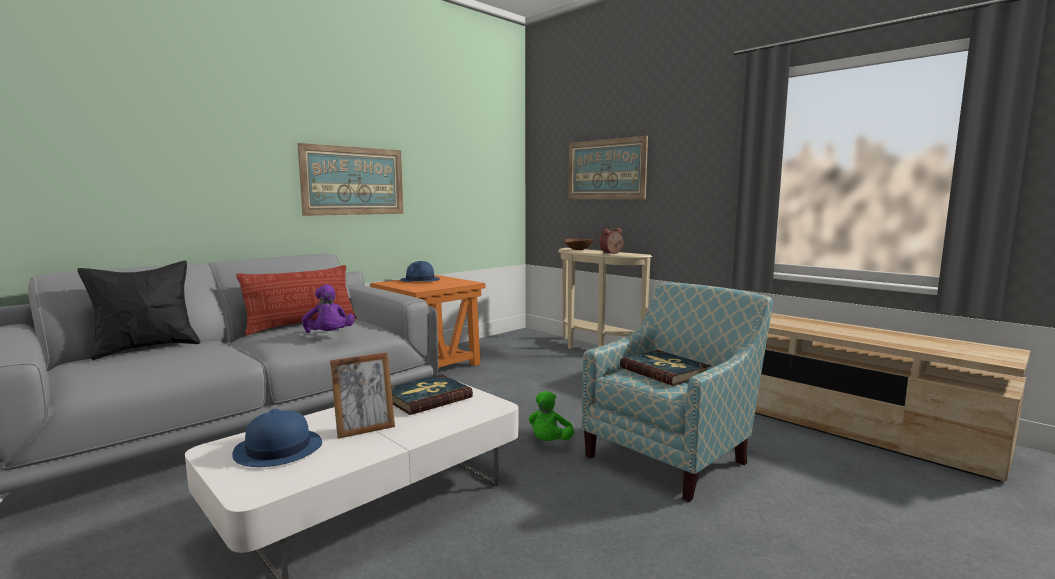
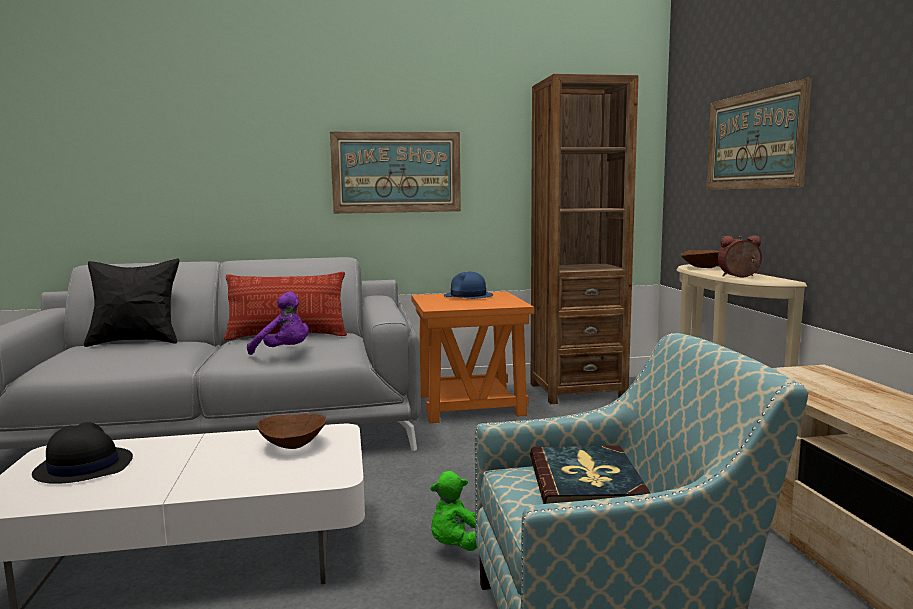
camera: 35 degrees right, 0 degrees up
blue hat [232,409,322,467] -> black hat [32,422,133,484]
purple plush toy [302,284,355,333] -> purple plush toy turned 75 degrees counterclockwise [247,292,309,355]
picture frame [330,352,395,439] -> none
book [391,374,473,415] -> brown bowl [257,413,326,449]
none -> brown bookcase [531,74,639,404]

